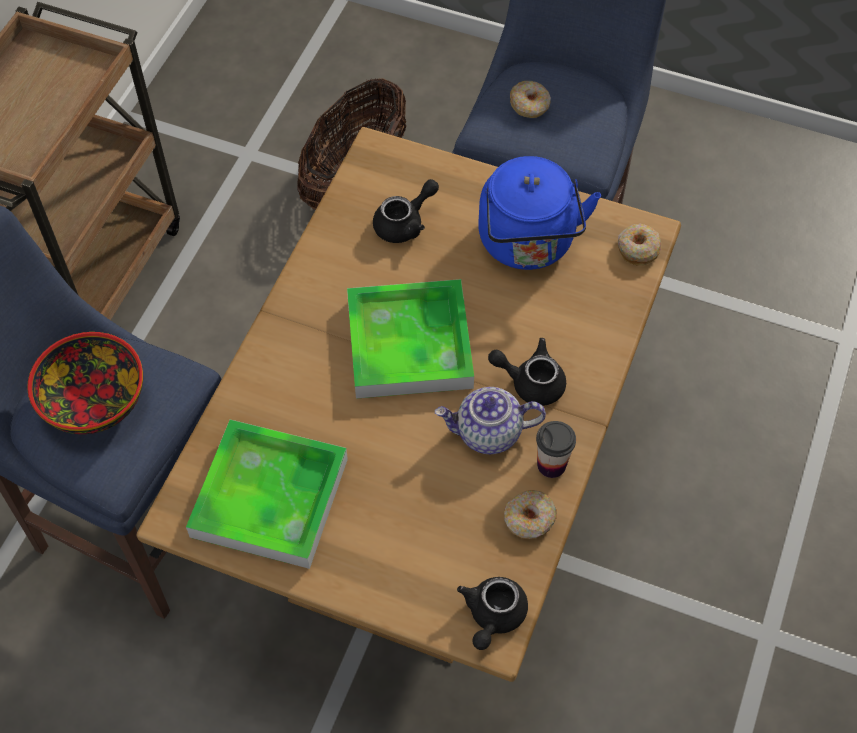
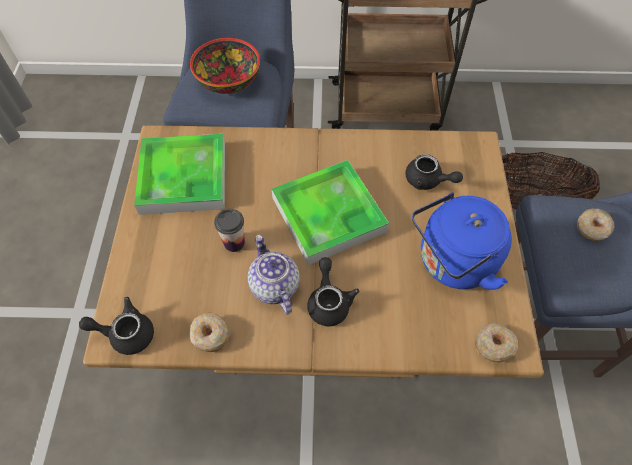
camera: 70 degrees right, 0 degrees up
cup [536,421,576,478] -> cup moved to [214,209,245,252]

